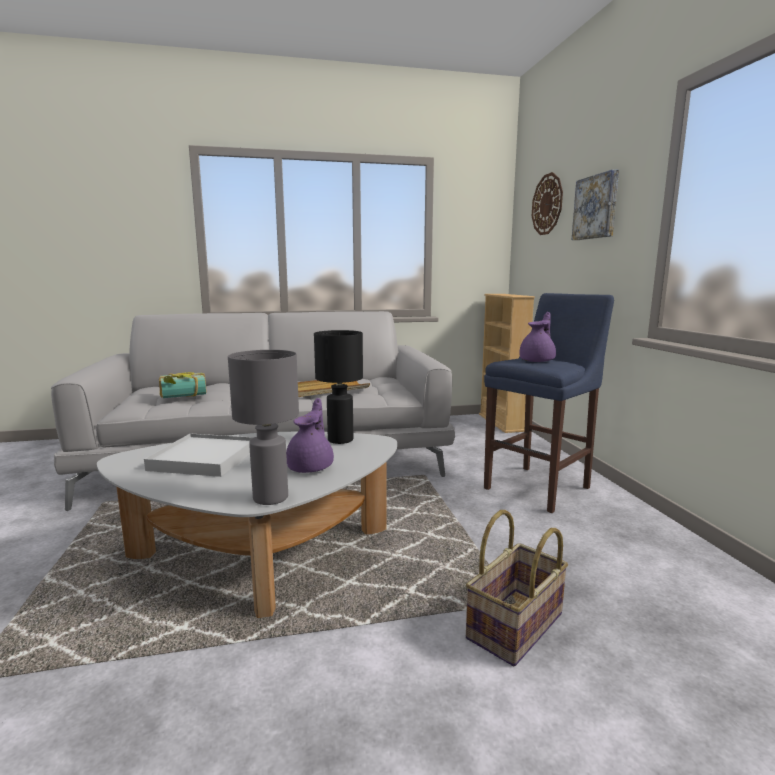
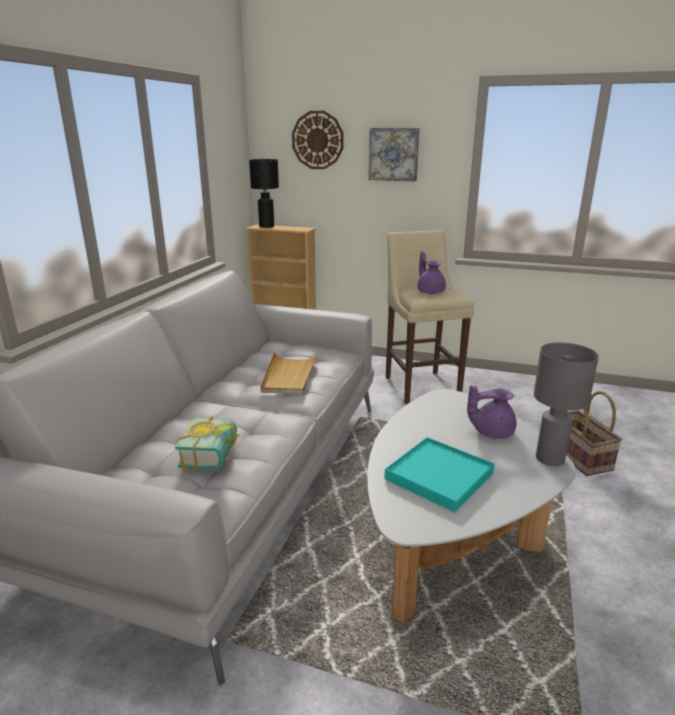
camera: 60 degrees left, 10 degrees up
white tray [144,433,254,477] -> turquoise tray [384,437,495,512]
purple teapot [286,398,334,473] -> purple teapot turned 45 degrees counterclockwise [467,385,516,439]
black table lamp [314,330,363,444] -> black table lamp moved to [249,159,279,228]
blue stool [484,293,614,513] -> beige stool [386,230,474,404]

